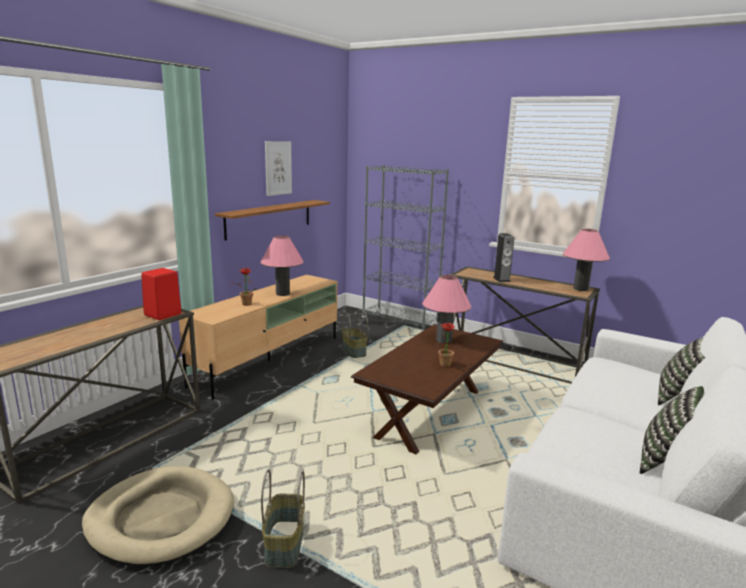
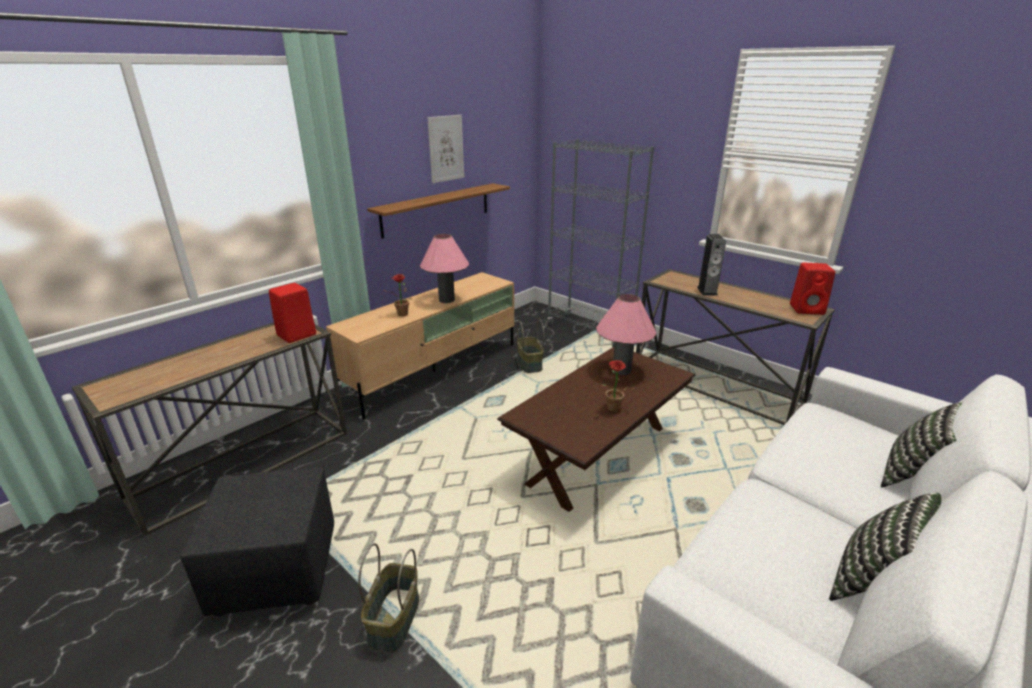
camera: 10 degrees right, 10 degrees up
beige dog bed [82,466,234,566] -> black ottoman [180,467,334,616]
pink table lamp [563,229,610,291] -> red speaker [790,263,835,315]

